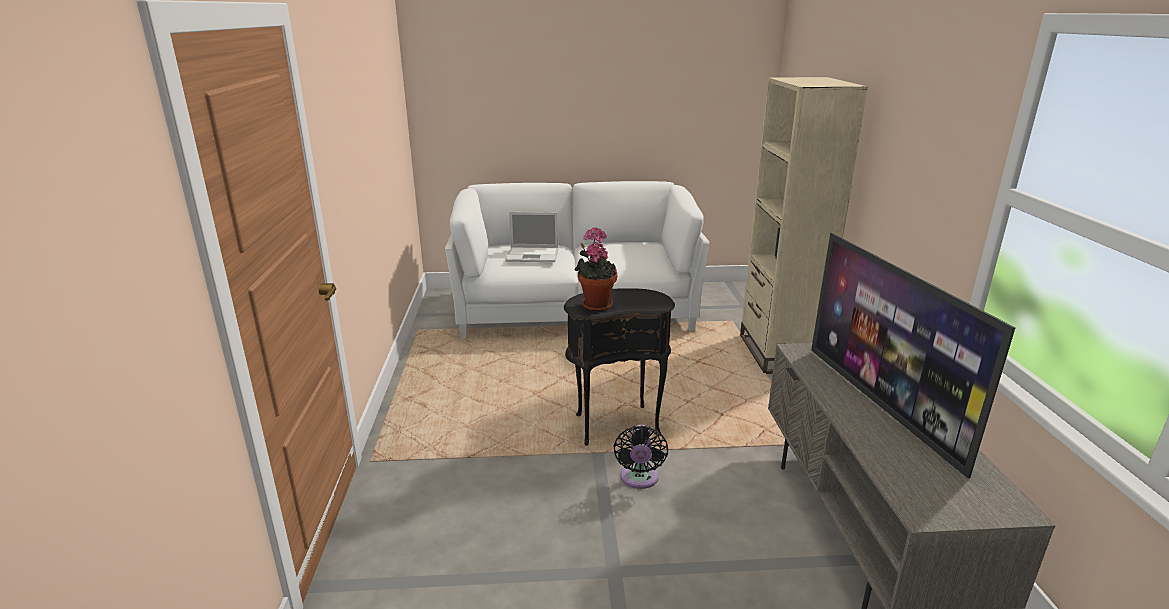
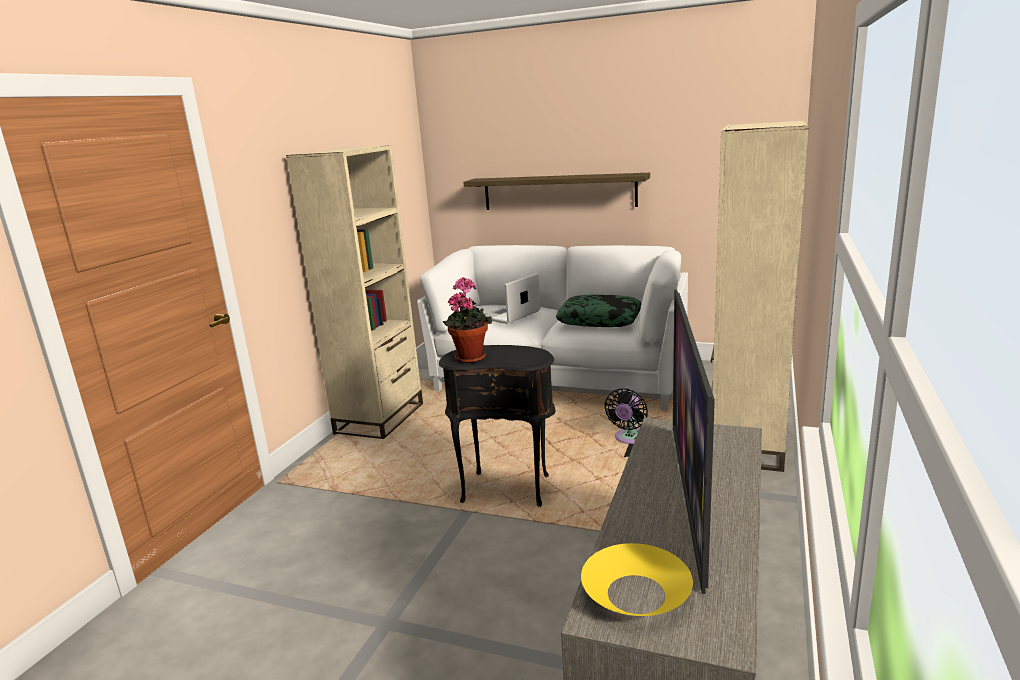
camera: 25 degrees right, 5 degrees down
laptop [505,212,558,262] -> laptop turned 105 degrees clockwise [485,273,540,324]
black fan [614,425,668,489] -> black fan moved to [604,388,648,444]
none -> beige bookcase [286,145,423,439]
none -> shelf [463,173,650,210]
none -> pillow [556,295,642,327]
none -> yellow bowl [581,543,693,616]

